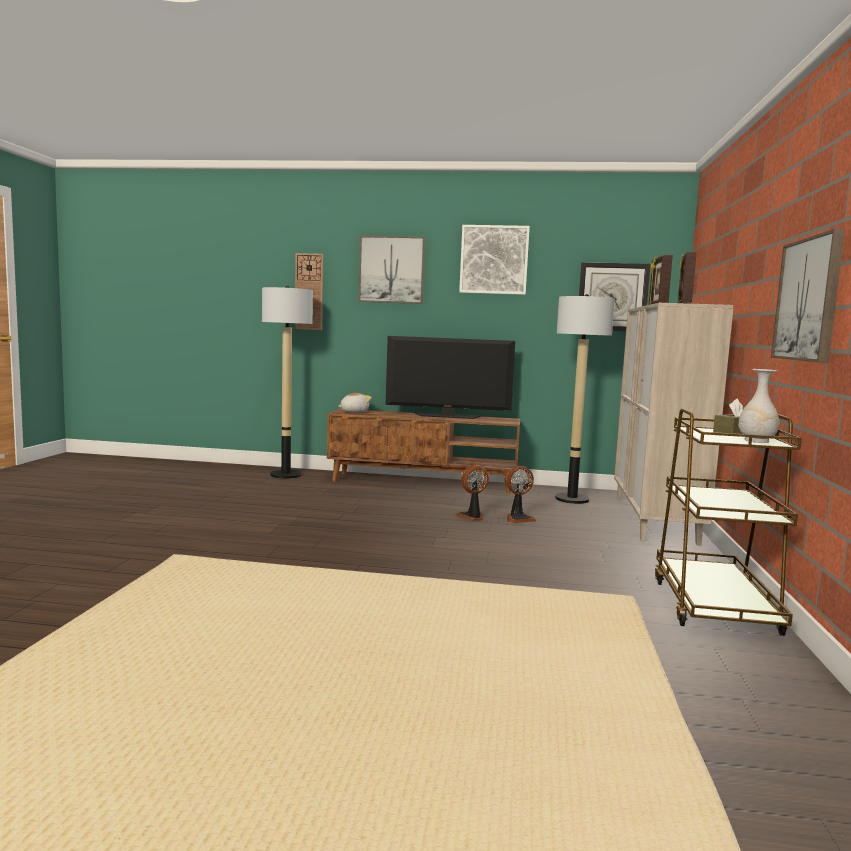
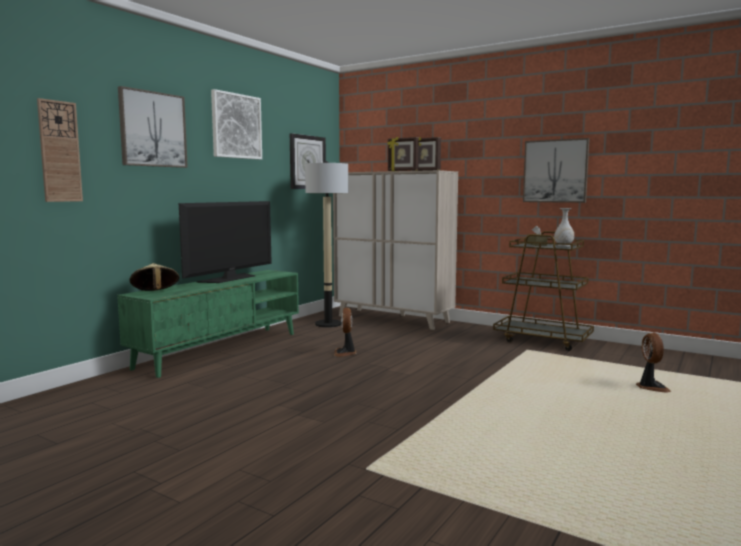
camera: 65 degrees left, 0 degrees up
floor lamp [262,286,313,479] -> none
brown tv stand [327,409,520,494] -> green tv stand [117,270,299,378]
plush toy [338,393,372,412] -> beige hat [129,263,179,291]
fan [506,466,536,523] -> fan moved to [636,333,671,393]

